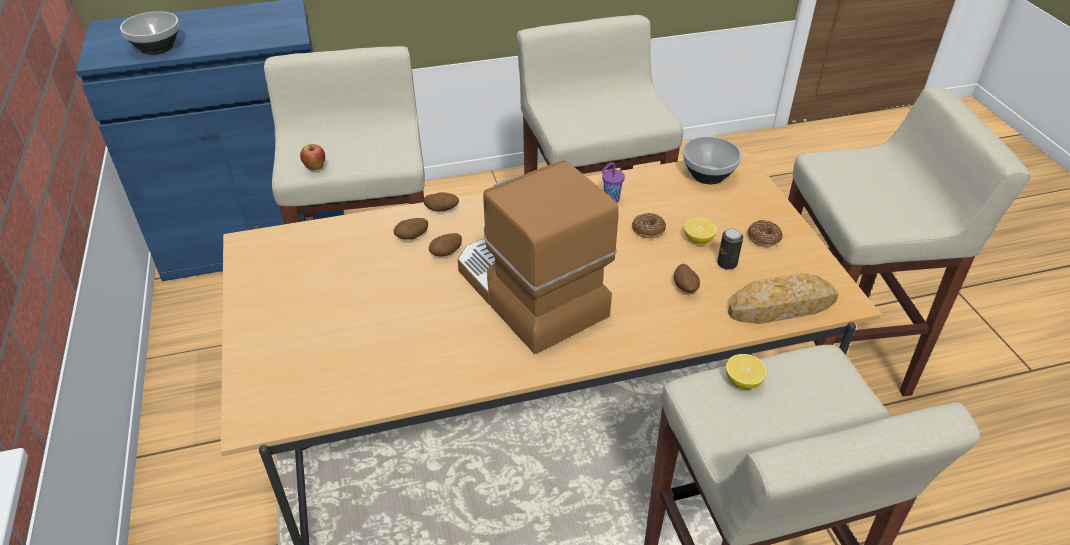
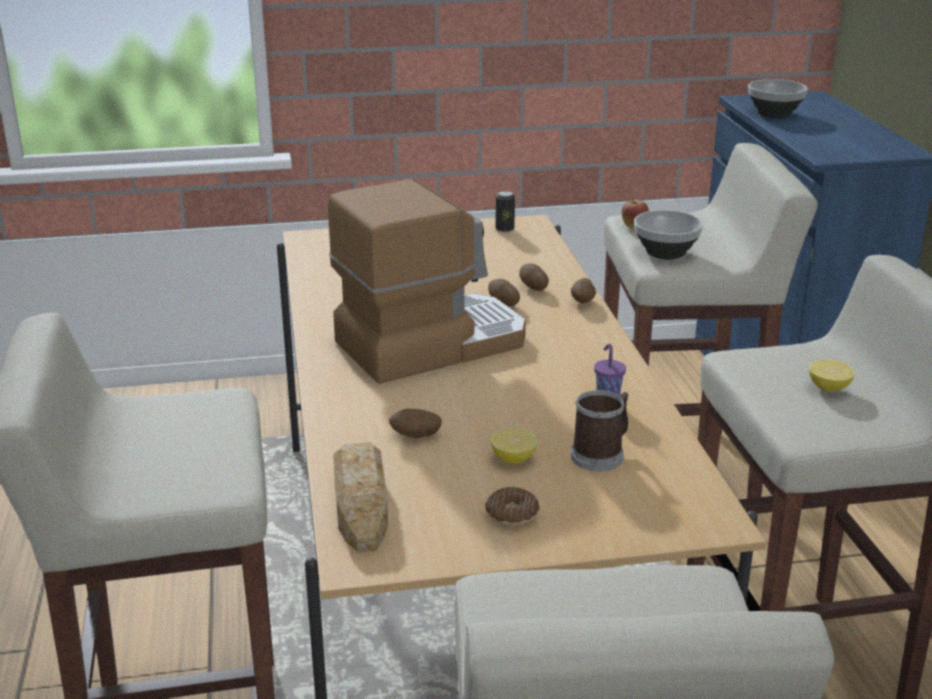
camera: 95 degrees right, 15 degrees down
donut [632,213,666,238] -> none
bowl [683,136,742,184] -> bowl moved to [634,210,703,259]
can [717,228,743,270] -> can moved to [495,191,515,232]
lemon [726,354,767,389] -> lemon moved to [809,359,855,392]
none -> mug [571,390,628,471]

